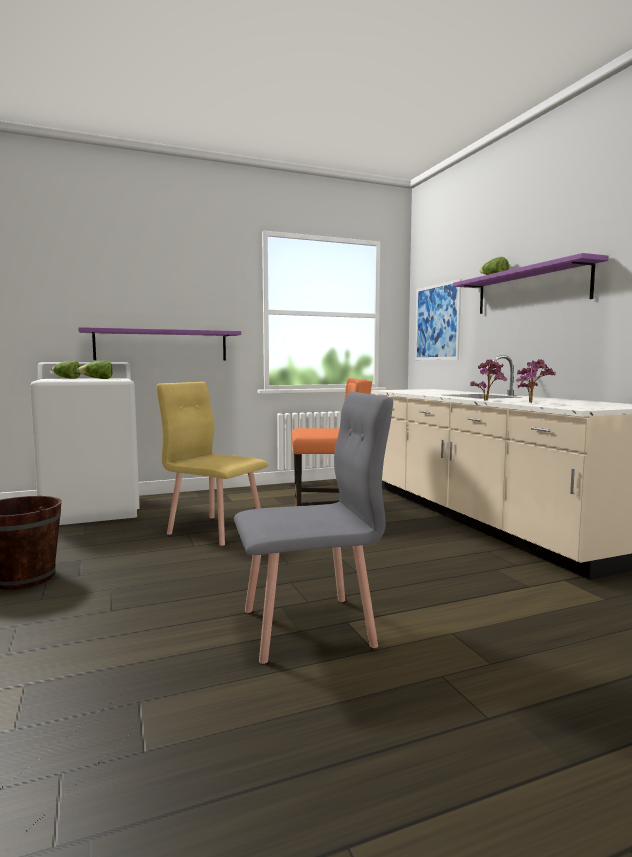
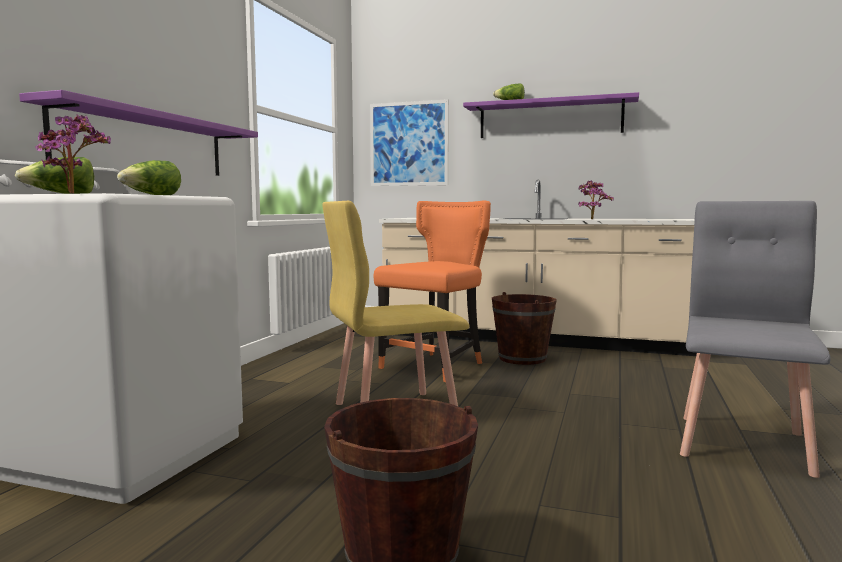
camera: 50 degrees left, 0 degrees up
potted plant [516,359,555,403] -> potted plant moved to [35,114,111,194]
none -> brown bucket [492,292,557,365]

